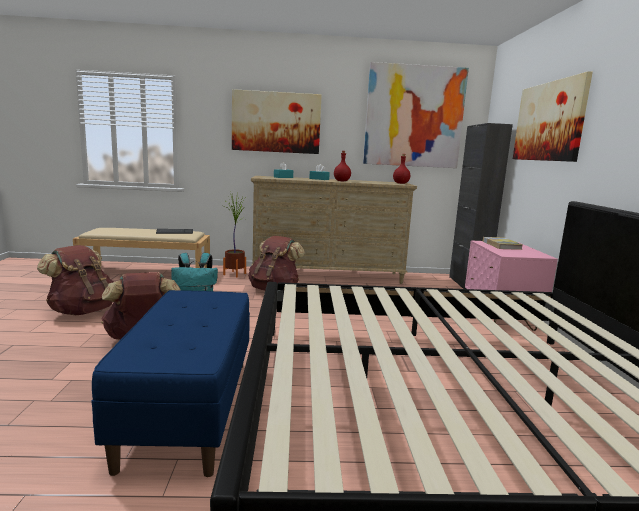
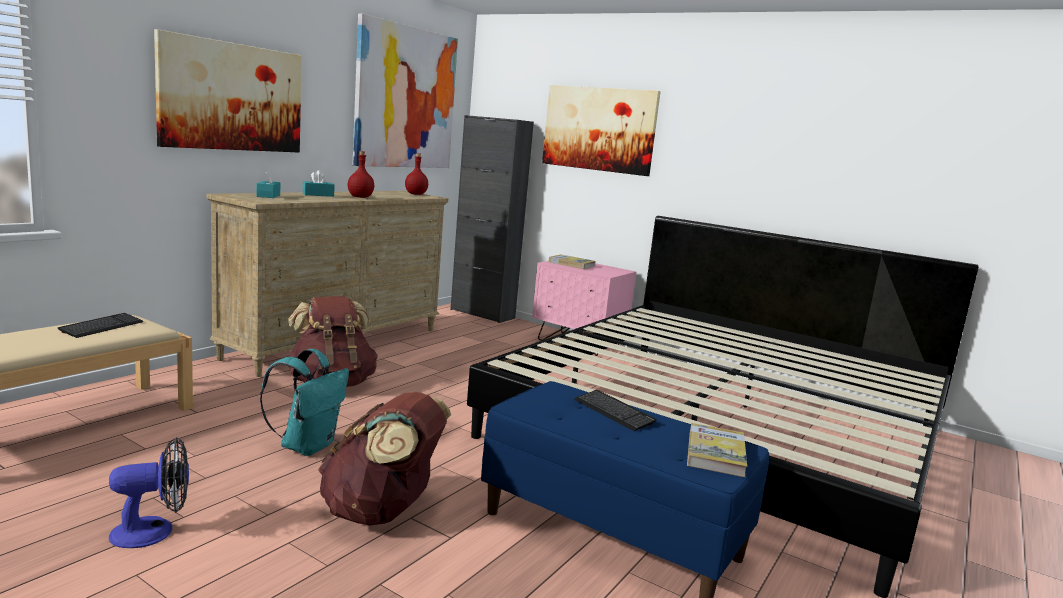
camera: 55 degrees left, 0 degrees up
brown backpack [37,245,114,315] -> fan [109,437,189,548]
potted plant [223,191,246,278] -> none
none -> keyboard [574,390,657,431]
none -> book [687,423,747,477]

